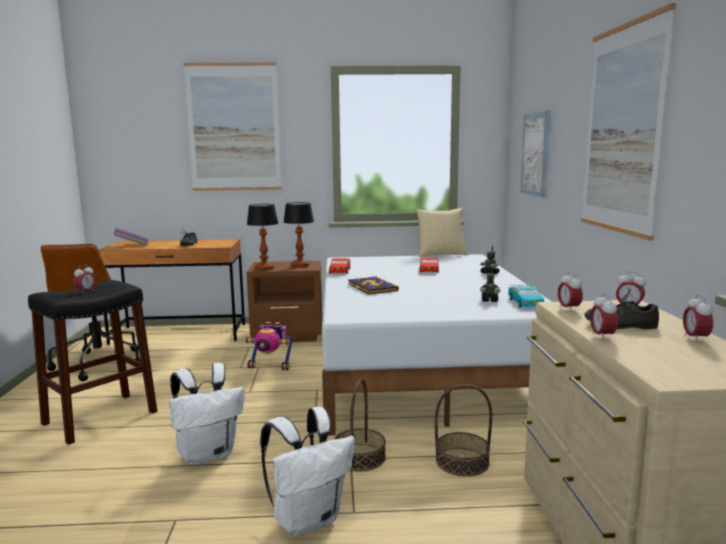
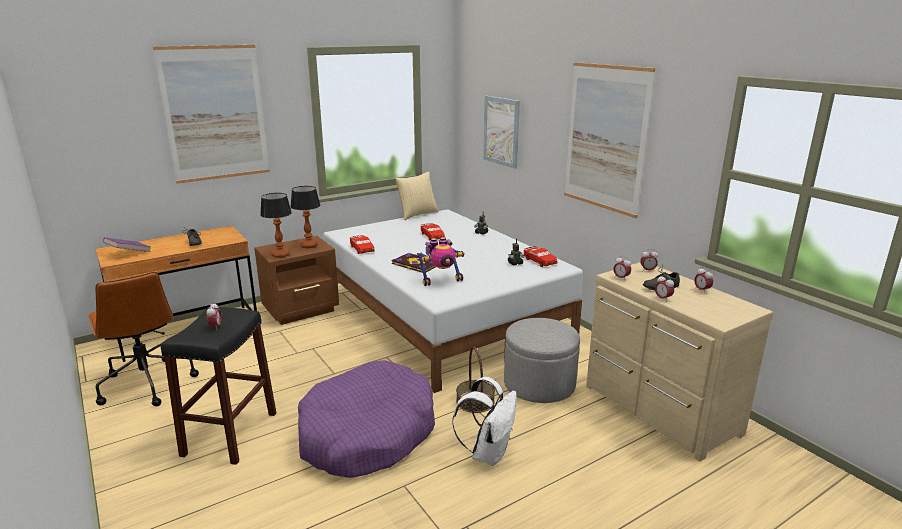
camera: 30 degrees left, 10 degrees up
white backpack [169,363,244,465] -> purple dog bed [298,360,435,478]
toy robot [245,322,295,370] -> toy robot moved to [417,237,465,286]
basket [435,384,492,476] -> grey ottoman [504,318,580,403]
turquoise toy car [509,285,544,308] -> red toy car [524,246,558,267]

